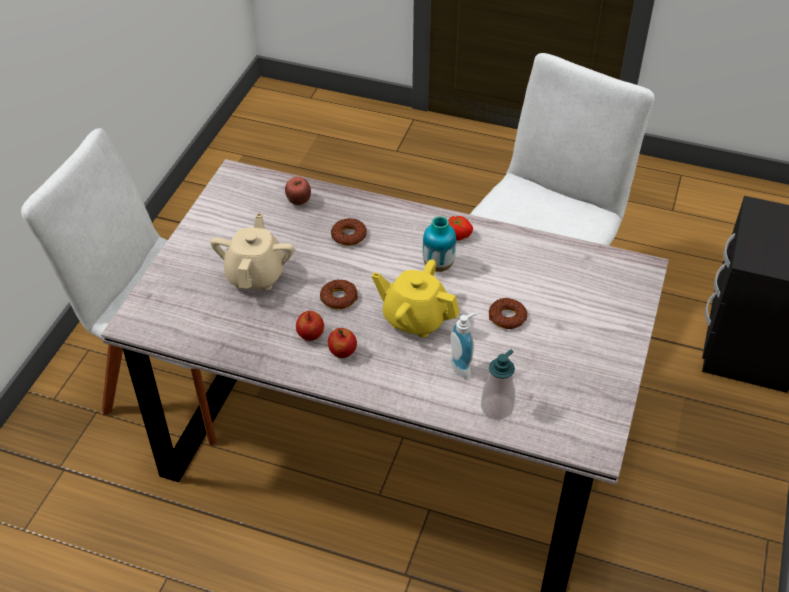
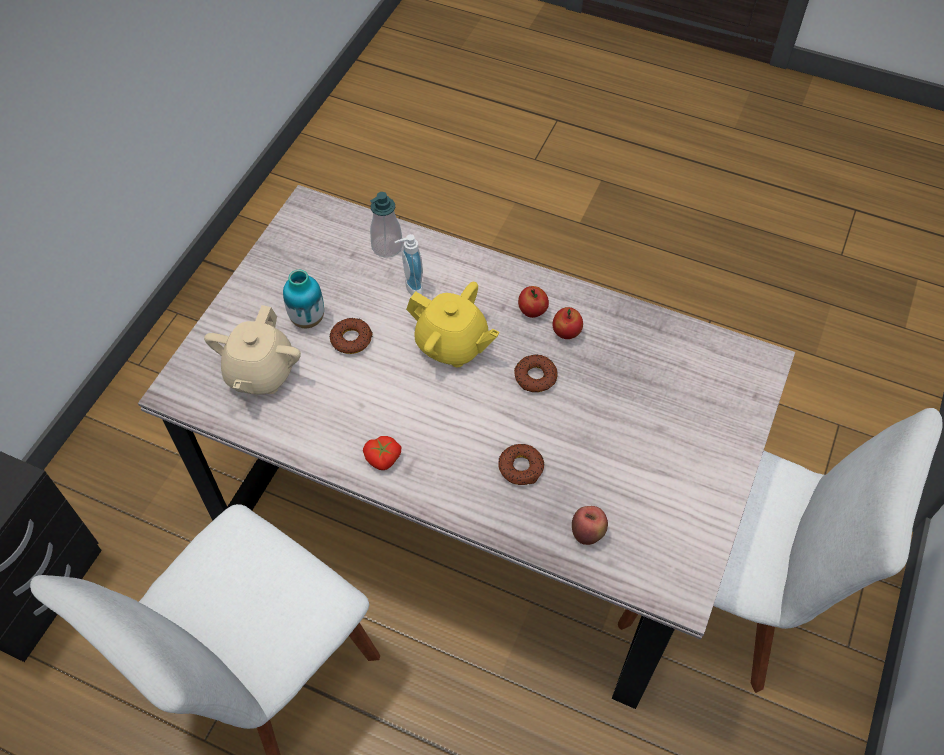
camera: 175 degrees left, 10 degrees up
beige teapot [210,213,294,290] -> beige teapot moved to [204,305,301,394]
vase [423,216,456,272] -> vase moved to [283,270,324,328]

